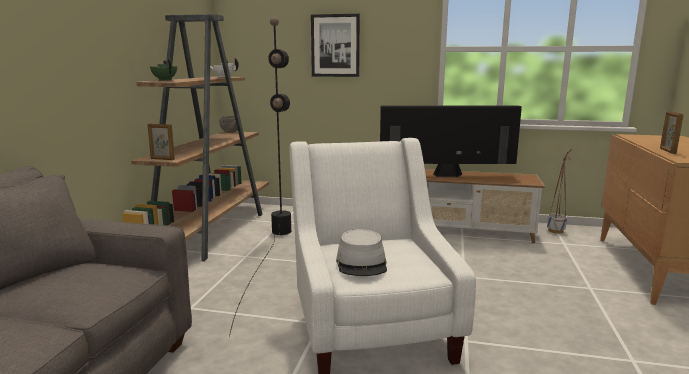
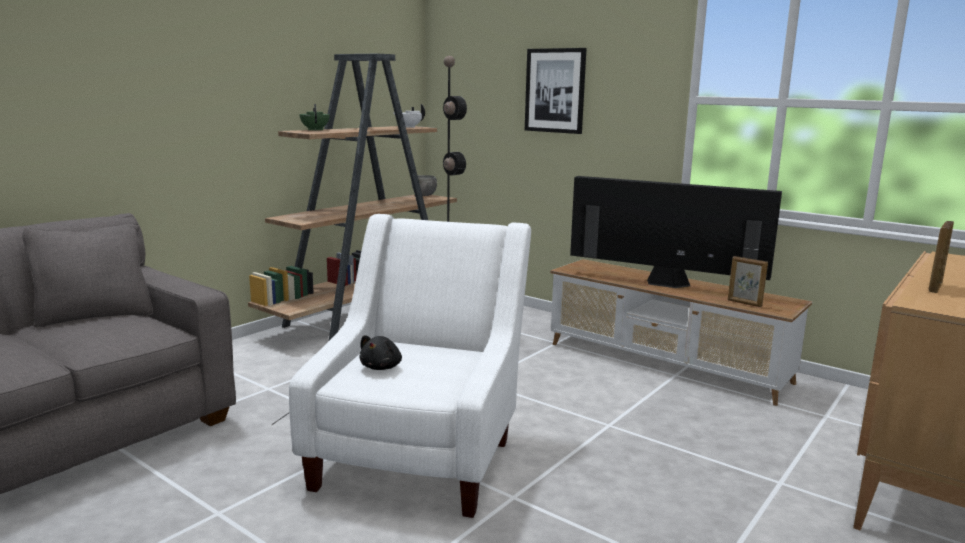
camera: 25 degrees right, 0 degrees up
picture frame [147,124,175,160] -> picture frame moved to [728,256,768,307]
grey hat [336,229,387,276] -> black plush toy [359,335,402,370]
planter [547,149,572,234] -> none

